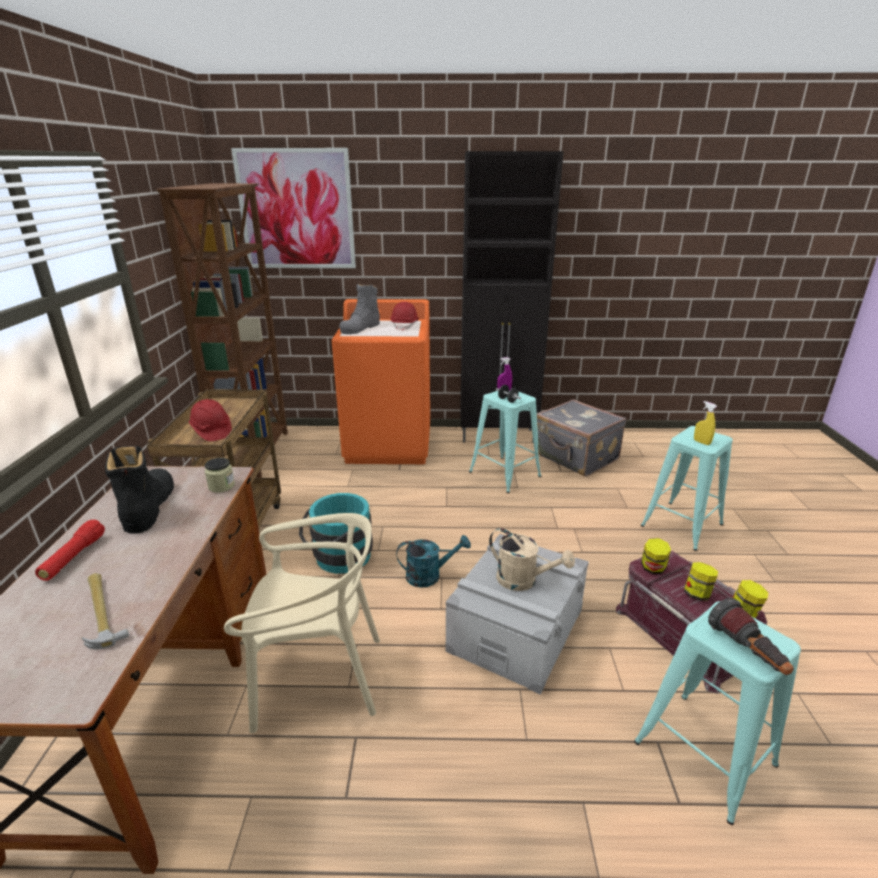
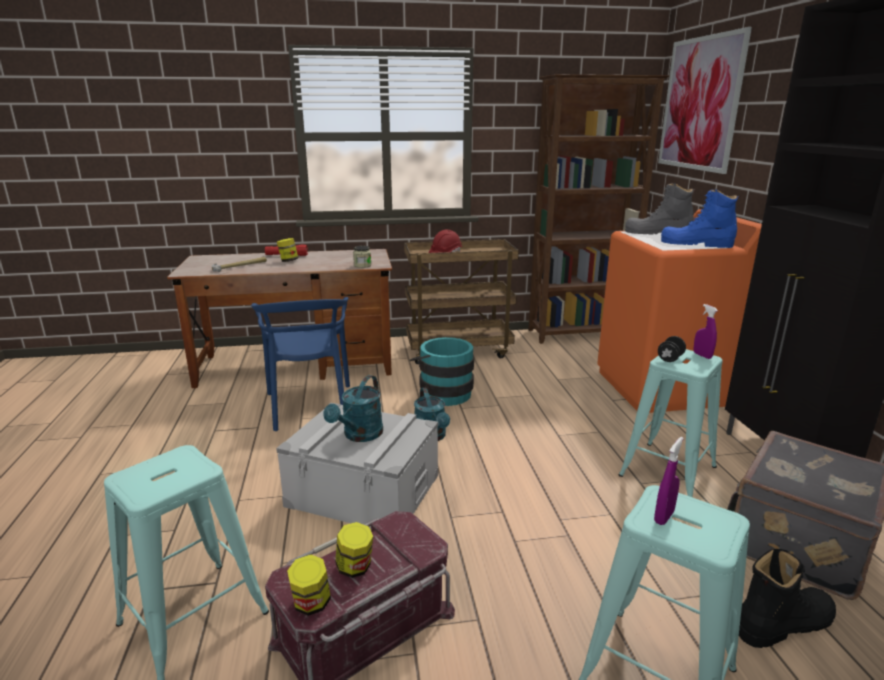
camera: 80 degrees right, 5 degrees down
black boot [105,446,174,534] -> black boot moved to [739,549,836,648]
beige chair [224,513,380,733] -> blue chair [251,297,350,431]
red hard hat [390,302,419,331] -> blue boot [661,190,740,248]
beige watering can [489,528,575,591] -> turquoise watering can [323,375,383,442]
jar [641,538,671,574] -> jar moved to [277,238,298,262]
yellow spray bottle [694,401,717,445] -> purple spray bottle [654,437,684,525]
flashlight [708,598,794,675] -> none

